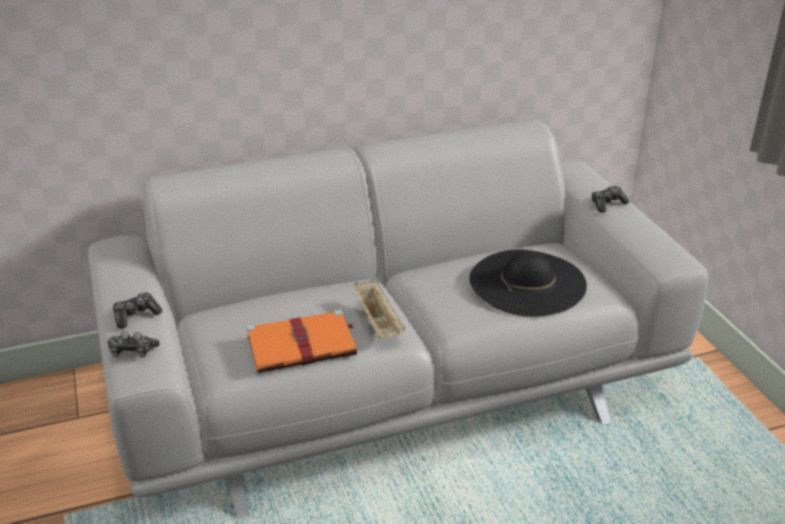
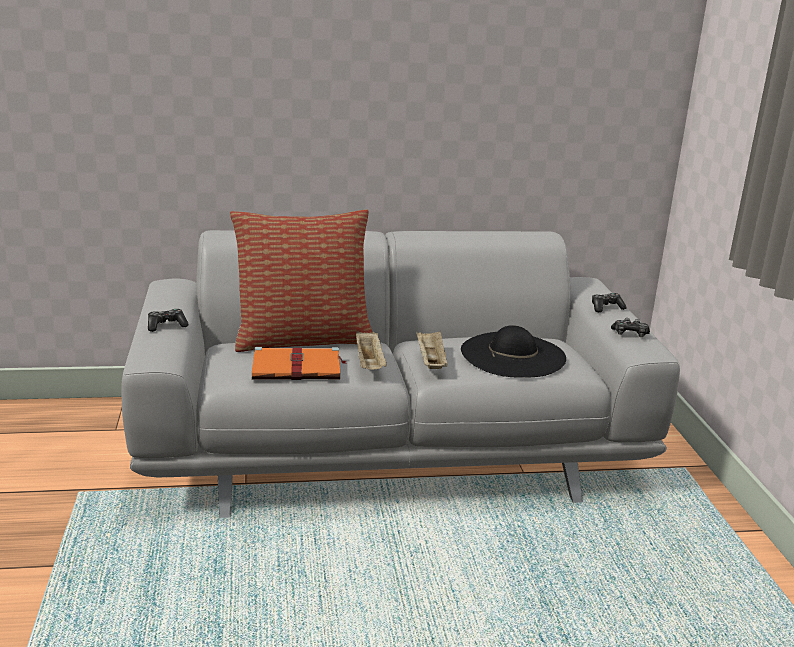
camera: 10 degrees right, 10 degrees down
game controller [108,332,160,358] -> game controller moved to [611,318,650,337]
none -> pillow [230,209,372,352]
none -> beige tray [416,331,448,369]

